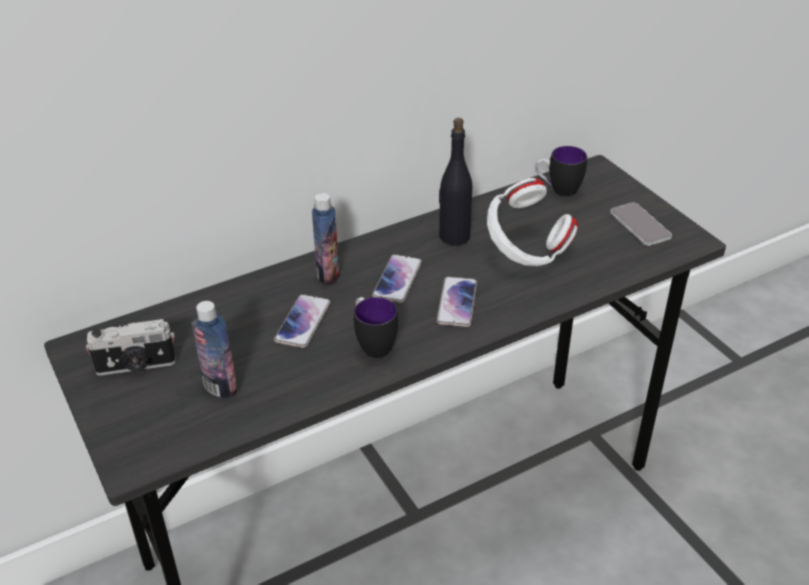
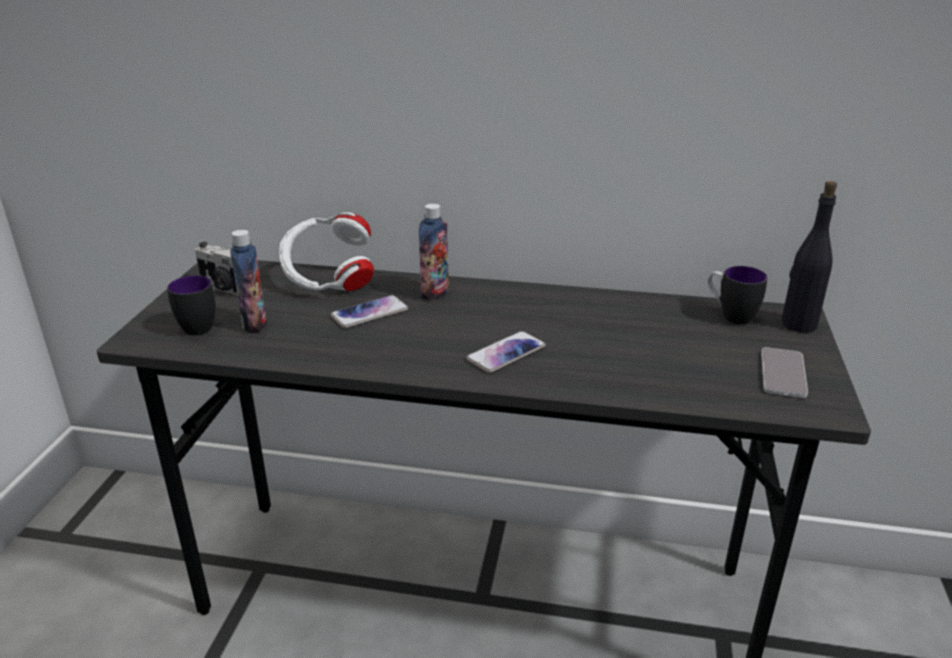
camera: 40 degrees right, 10 degrees down
mug [354,297,398,358] -> mug moved to [167,275,216,335]
phone [372,254,422,303] -> none
black bottle [439,118,472,246] -> black bottle moved to [781,181,837,333]
white headphones [487,178,578,266] -> white headphones moved to [279,212,374,291]

